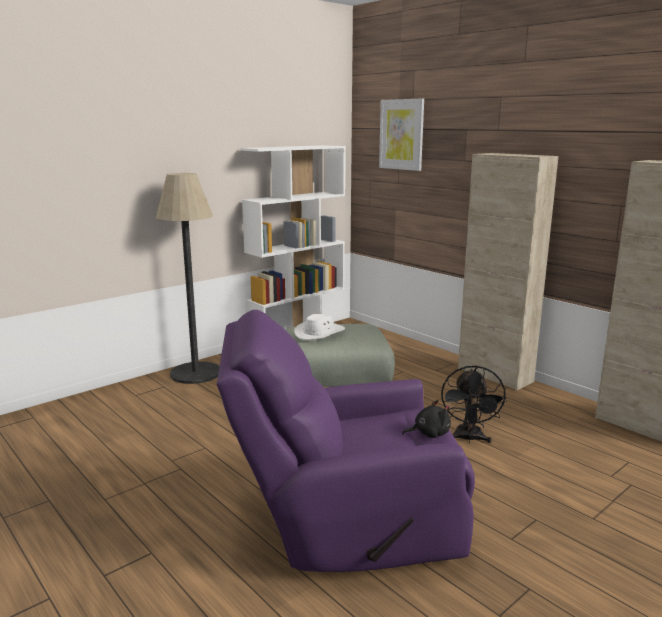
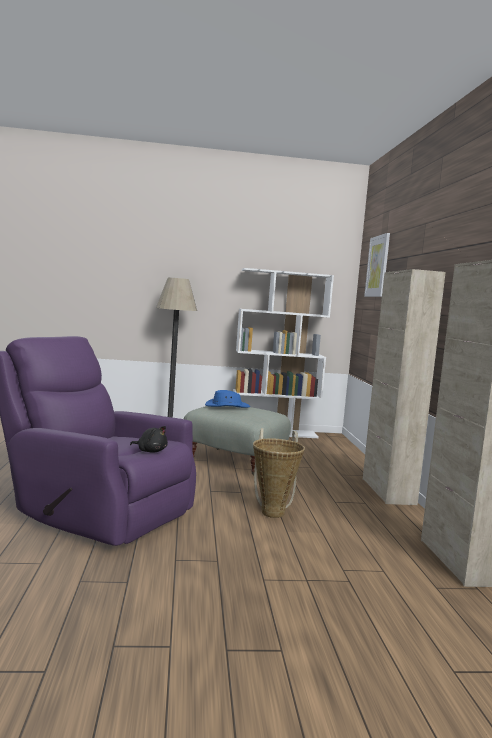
camera: 35 degrees right, 10 degrees down
white hat [294,314,345,340] -> blue hat [205,390,250,408]
black fan [441,365,507,443] -> basket [253,428,305,518]

